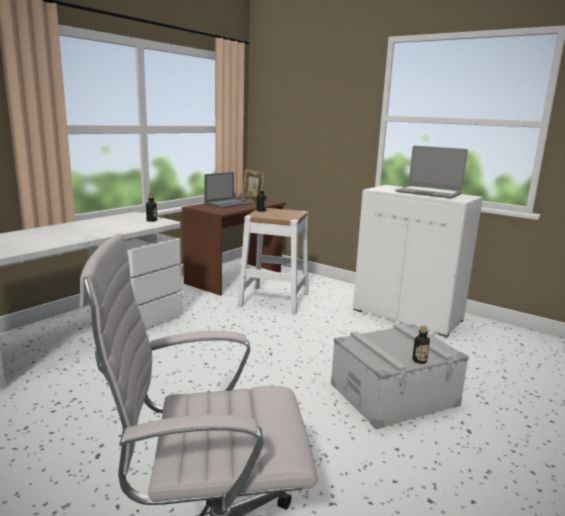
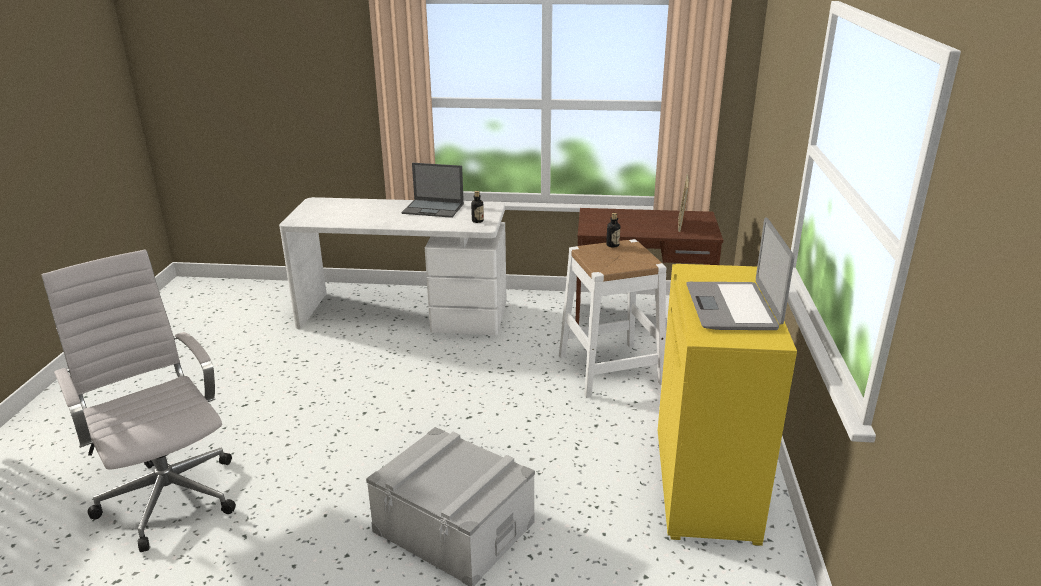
camera: 60 degrees right, 10 degrees up
laptop [204,172,251,208] -> laptop moved to [402,163,464,218]
white cabinet [353,185,483,337] -> yellow cabinet [658,264,797,546]
bottle [412,325,430,364] -> none

